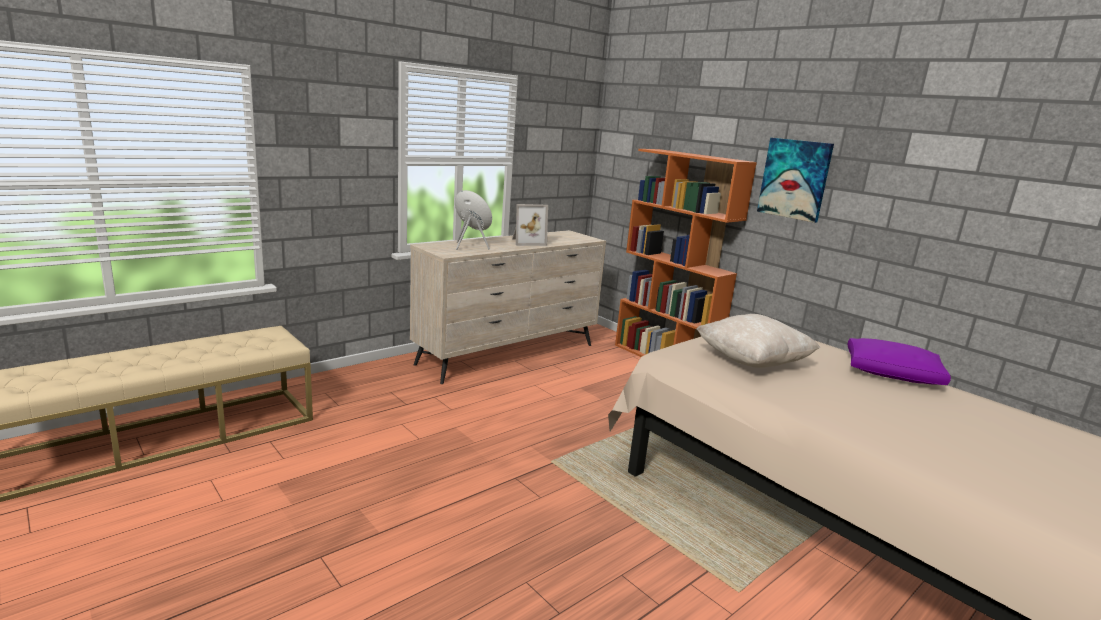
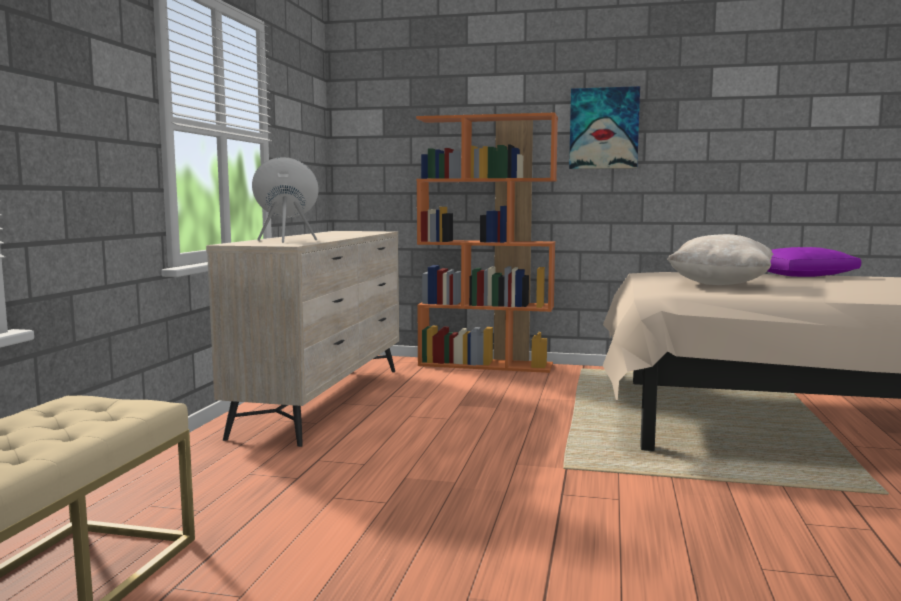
camera: 35 degrees left, 10 degrees down
picture frame [512,204,548,246] -> none

